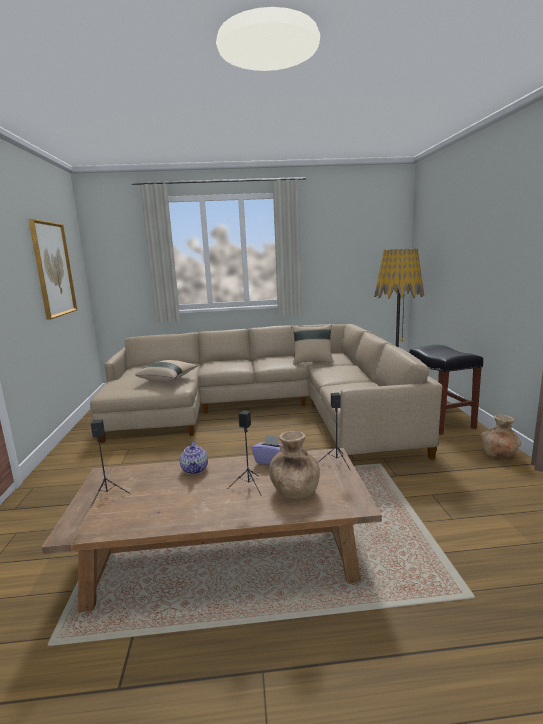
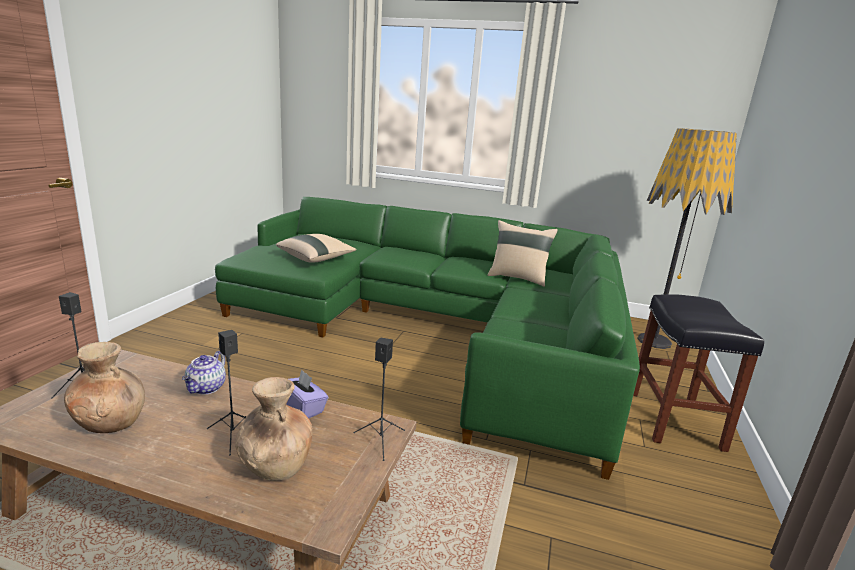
camera: 20 degrees right, 5 degrees up
picture [28,219,77,320] -> none
beige sofa [90,324,443,460] -> green sofa [215,197,640,480]
brown vase [481,415,521,458] -> brown vase moved to [64,342,145,433]

